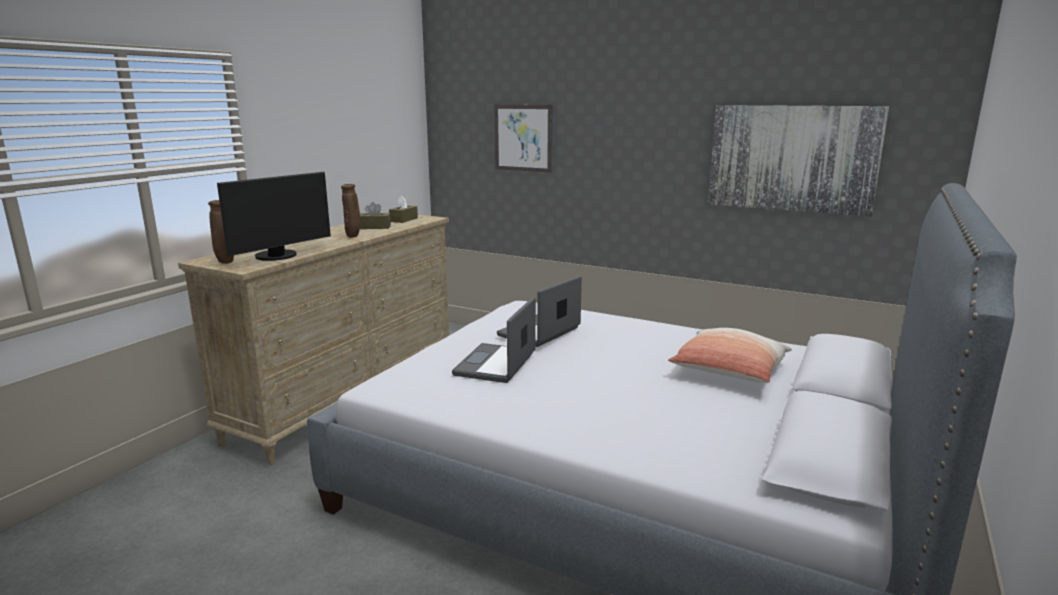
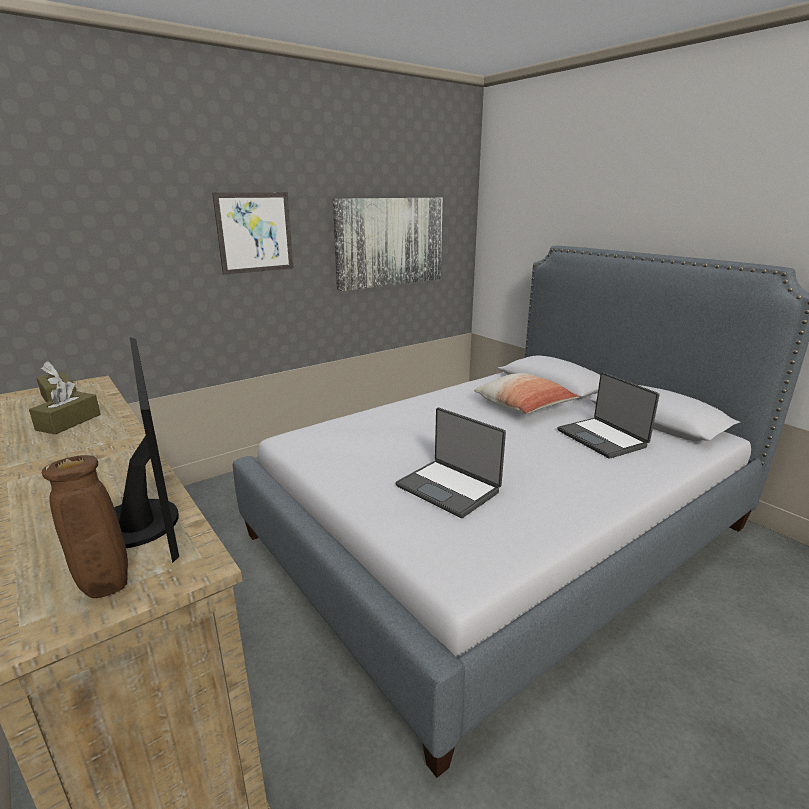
camera: 65 degrees left, 5 degrees up
brown vase [341,184,360,238] -> none
picture [494,104,553,172] -> picture moved to [212,192,294,275]
laptop [497,276,582,347] -> laptop moved to [558,372,659,459]

